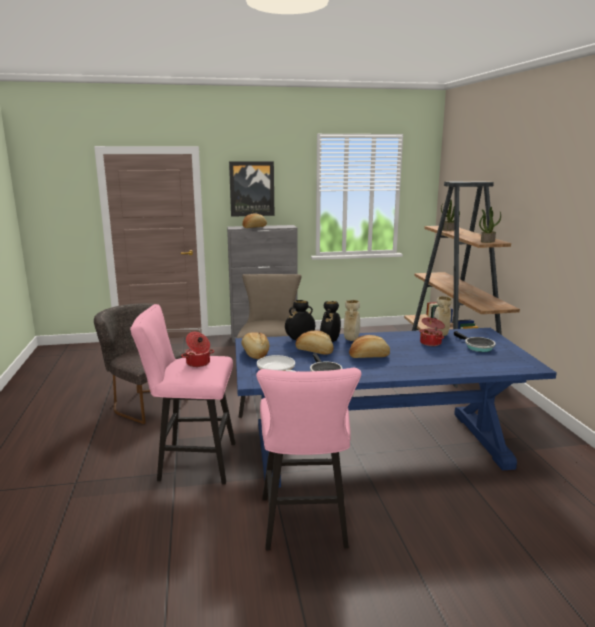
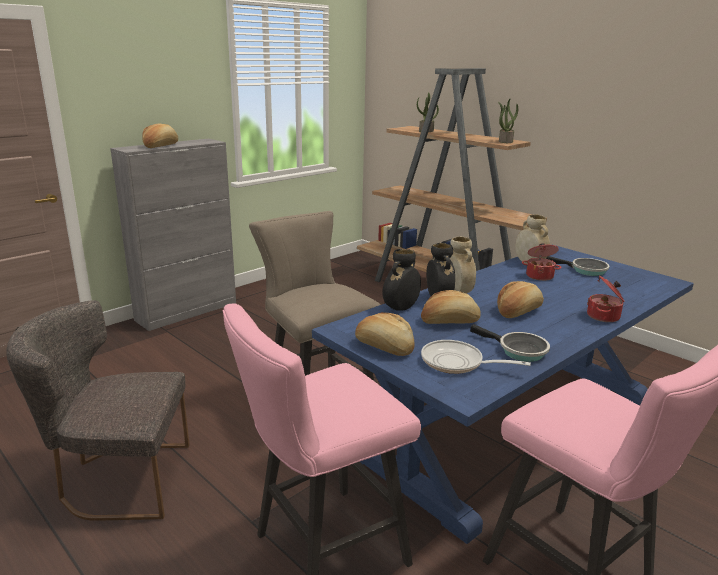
camera: 35 degrees left, 5 degrees up
cooking pot [181,332,214,367] -> cooking pot moved to [587,275,625,322]
picture [229,161,274,217] -> none

